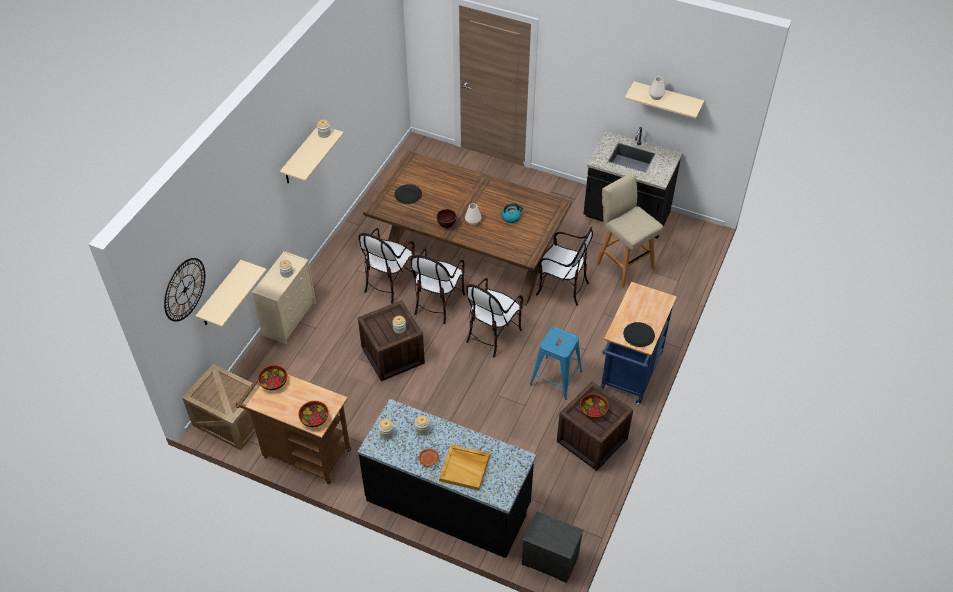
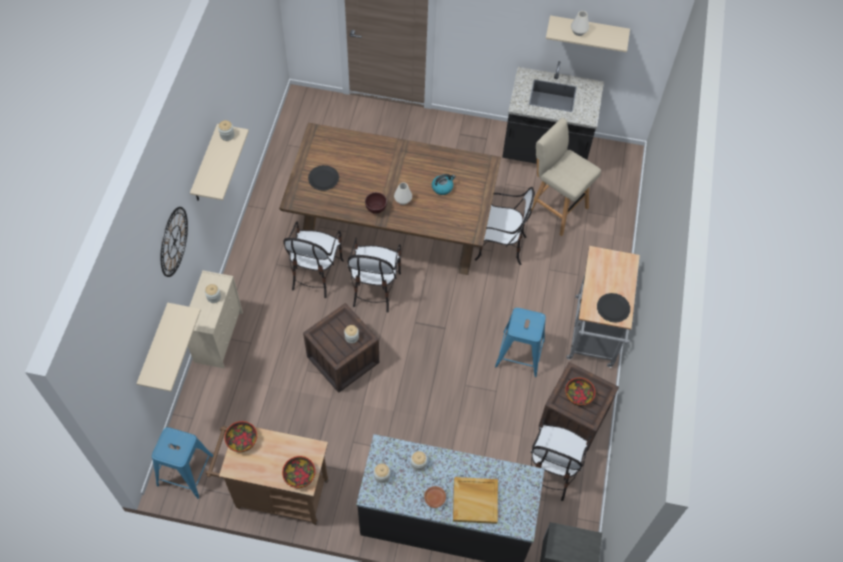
camera: 15 degrees left, 10 degrees up
wall clock [164,258,205,322] -> wall clock moved to [161,207,188,277]
crate [182,364,259,450] -> blue stool [152,427,213,499]
chair [466,278,523,357] -> chair moved to [531,418,592,501]
blue cart [600,282,677,404] -> grey cart [566,246,640,368]

